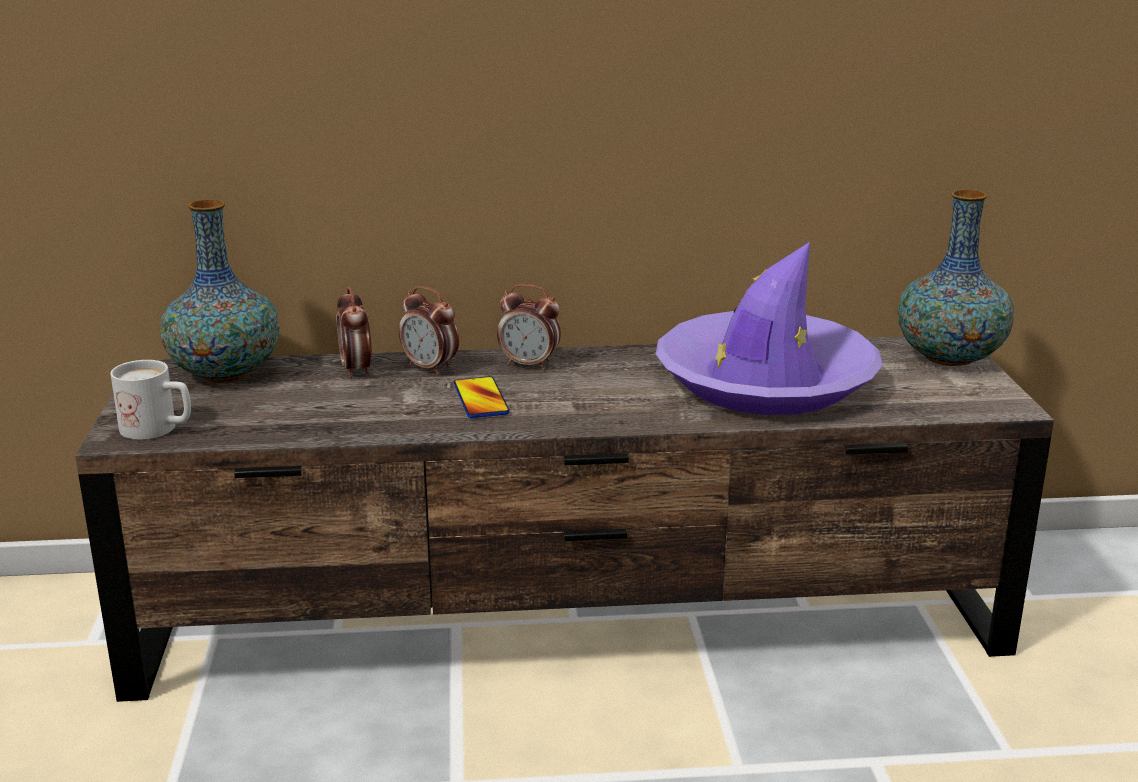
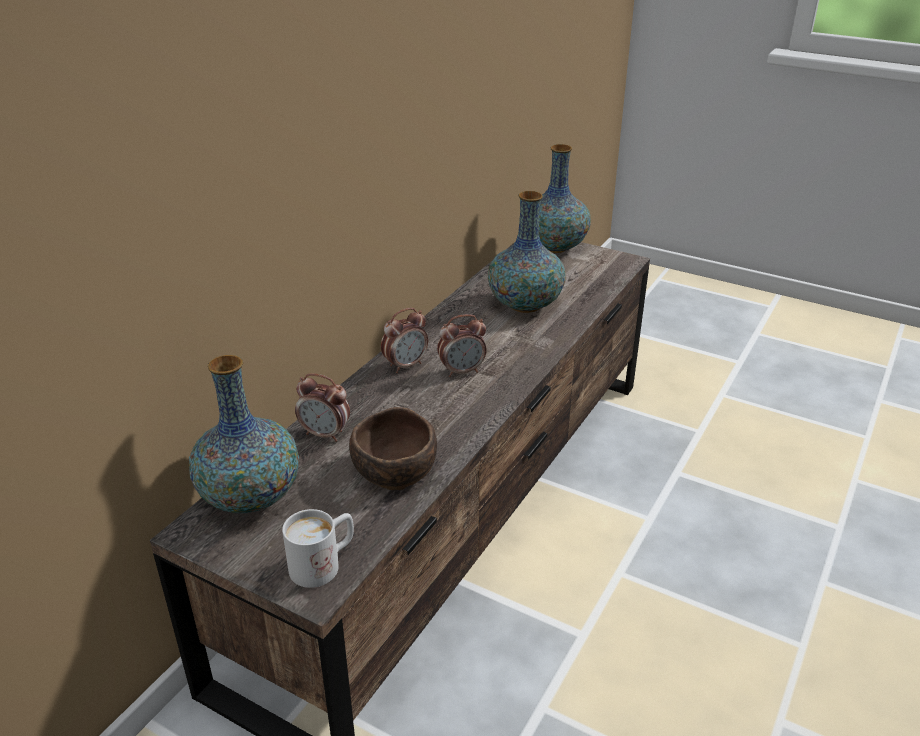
camera: 55 degrees left, 10 degrees up
alarm clock [399,286,459,375] -> alarm clock moved to [437,314,487,377]
phone [454,377,510,418] -> none
purple hat [655,242,883,415] -> vase [488,191,566,313]
none -> brown bowl [349,407,437,490]

